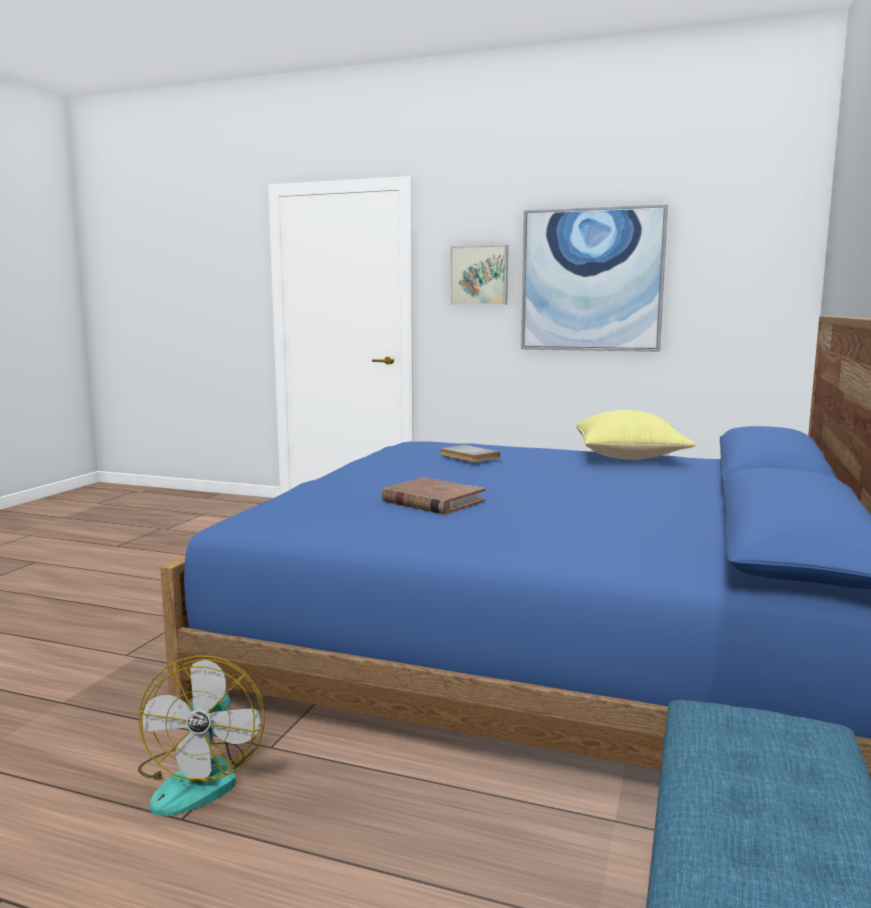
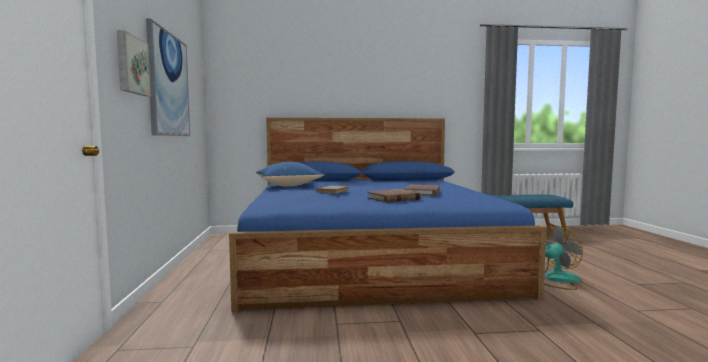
camera: 115 degrees left, 5 degrees down
yellow pillow [576,410,696,460] -> blue pillow [256,162,325,187]
none -> brown book [367,189,421,203]

